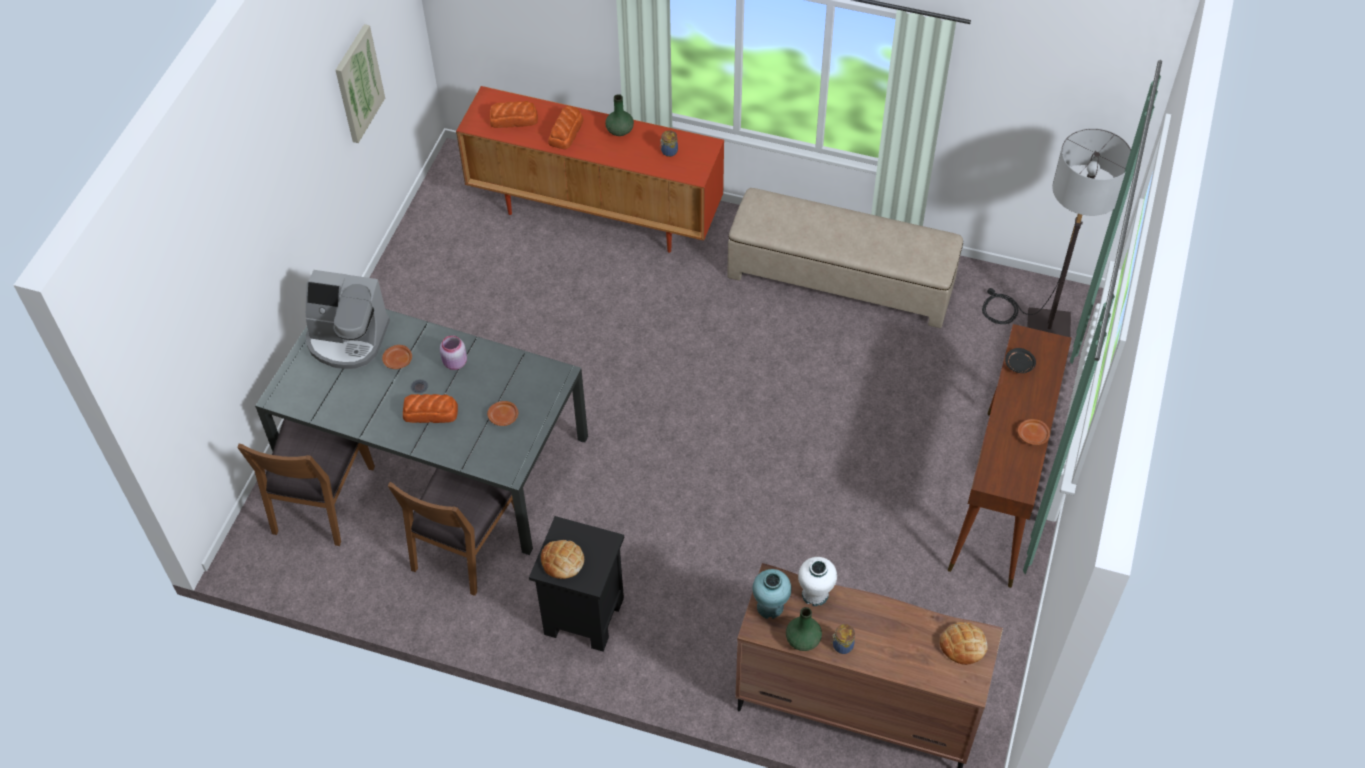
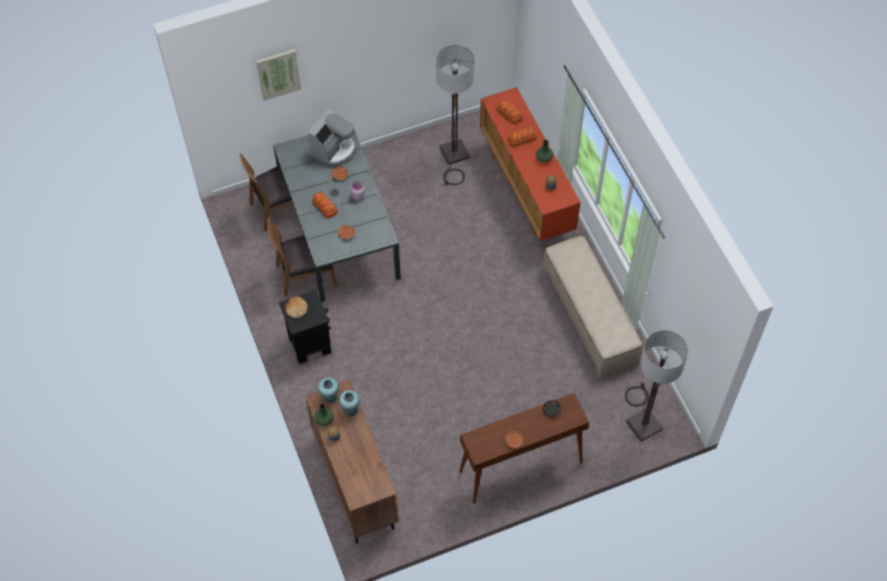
camera: 50 degrees right, 5 degrees up
coffee machine [306,270,390,369] -> coffee machine turned 120 degrees counterclockwise [308,108,357,166]
picture [336,24,385,143] -> picture moved to [256,49,301,101]
white vase [798,557,837,606] -> turquoise vase [339,390,360,416]
bread [940,622,988,665] -> none
none -> floor lamp [436,45,474,185]

